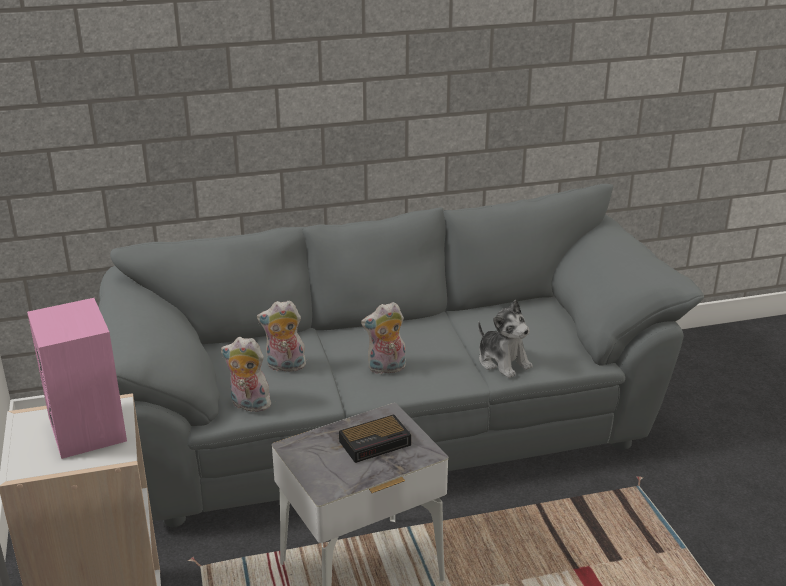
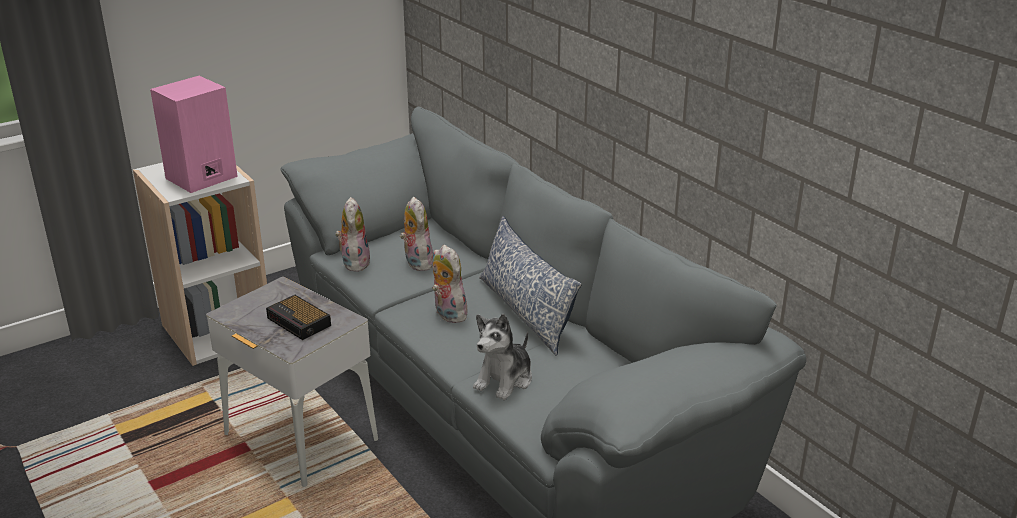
camera: 70 degrees right, 0 degrees up
none -> pillow [479,216,582,355]

